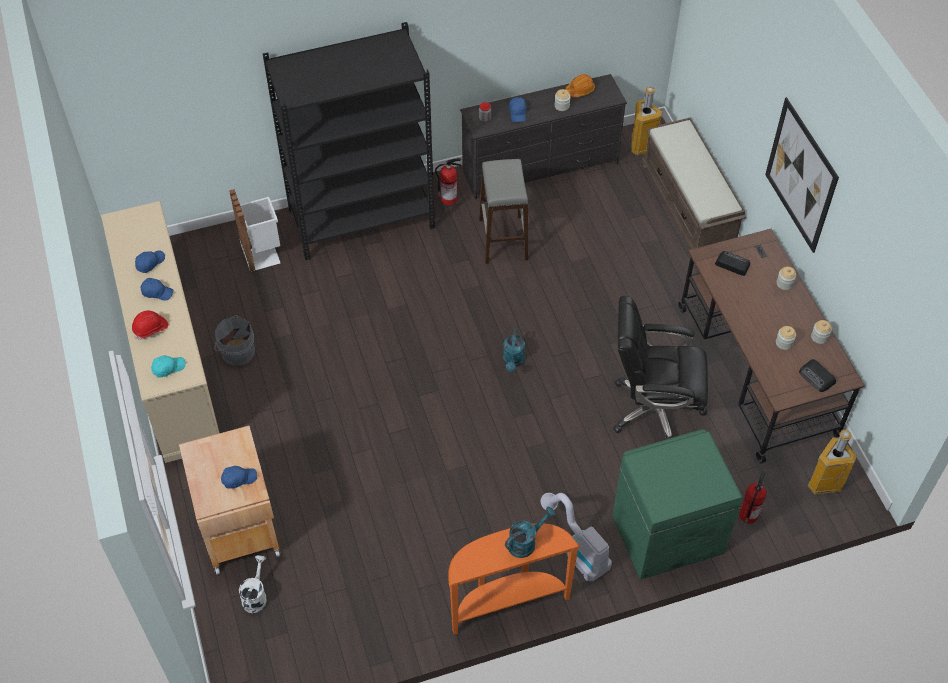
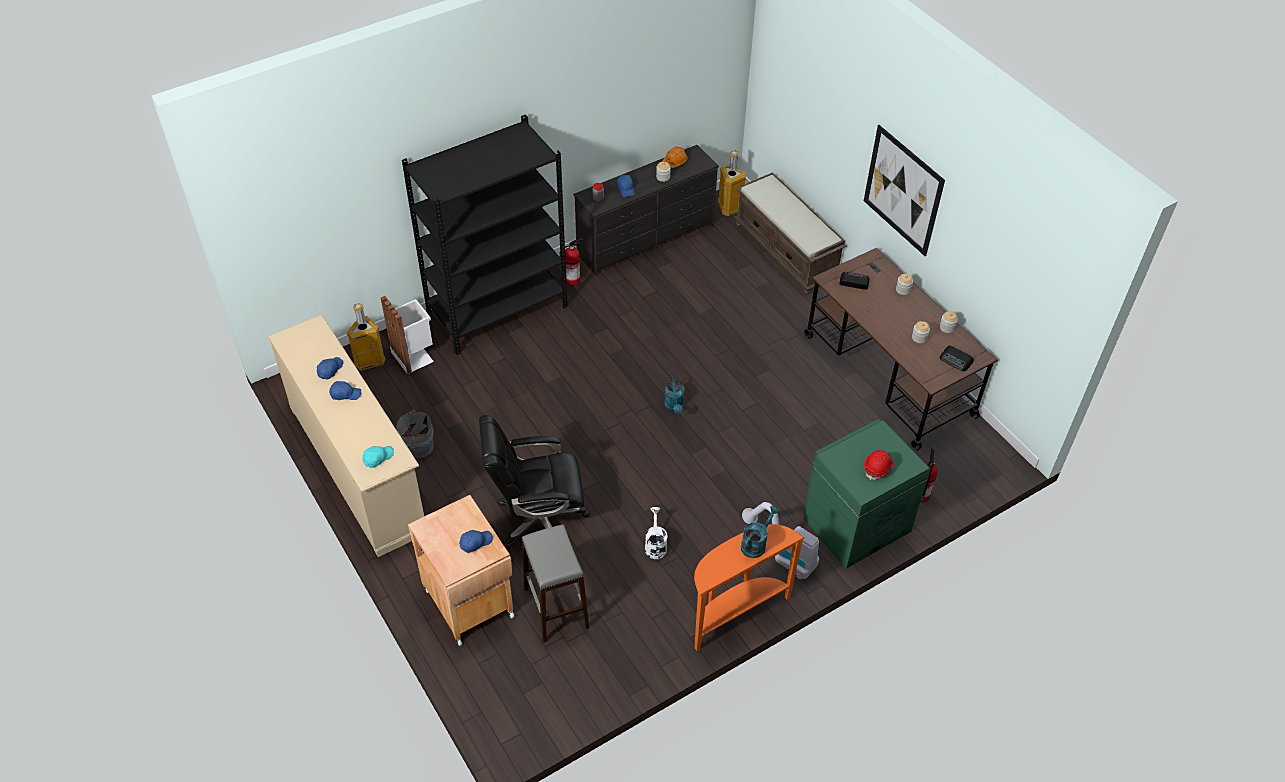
camera: 15 degrees left, 5 degrees down
red hard hat [132,310,168,340] -> red hard hat moved to [864,450,894,480]
white watering can [239,555,267,613] -> white watering can moved to [645,507,667,559]
grey stool [479,159,528,264] -> grey stool moved to [522,525,589,643]
black office chair [613,296,708,439] -> black office chair moved to [479,415,590,550]
trash can [807,430,857,495] -> trash can moved to [347,303,385,371]

